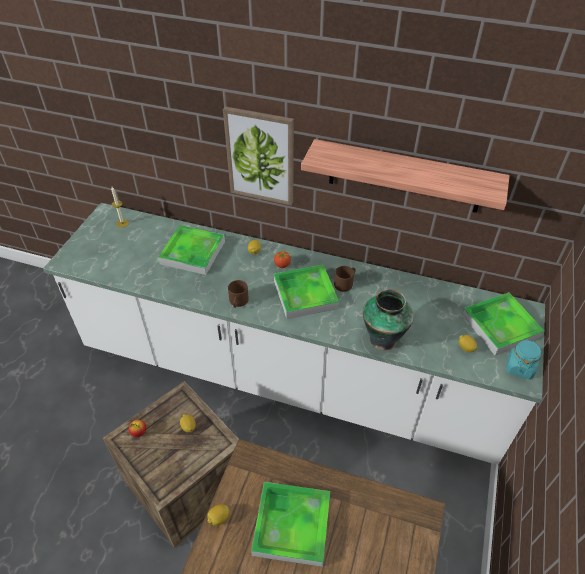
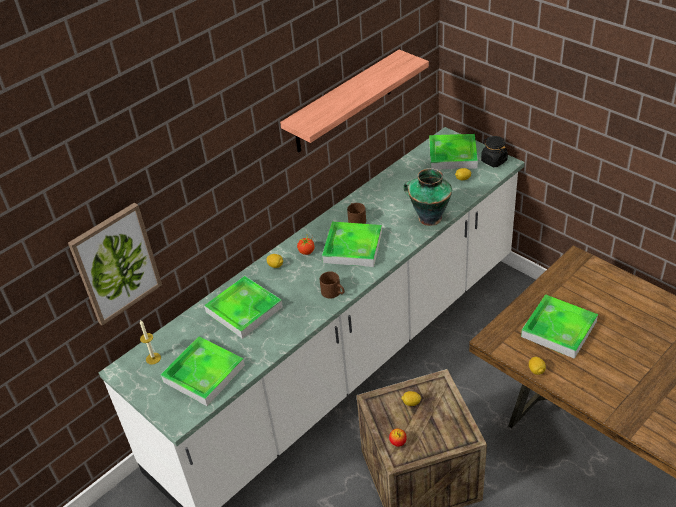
camera: 60 degrees left, 5 degrees down
picture [223,106,294,206] -> picture moved to [68,203,162,326]
turquoise jar [506,339,541,379] -> black jar [481,136,508,167]
none -> tray [160,336,245,406]

